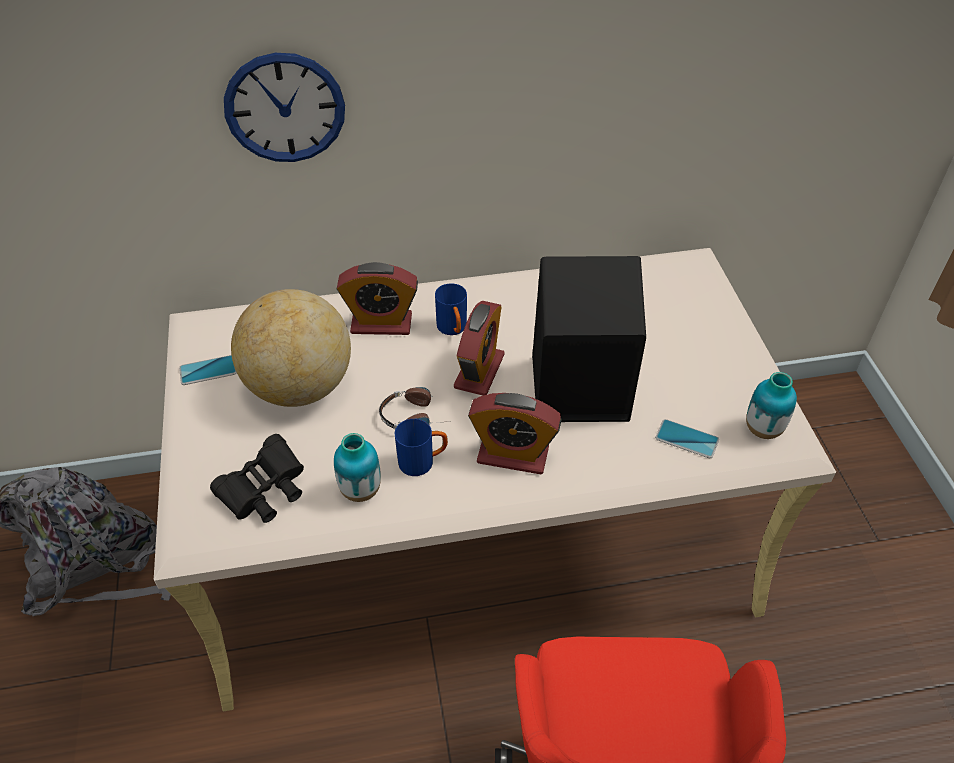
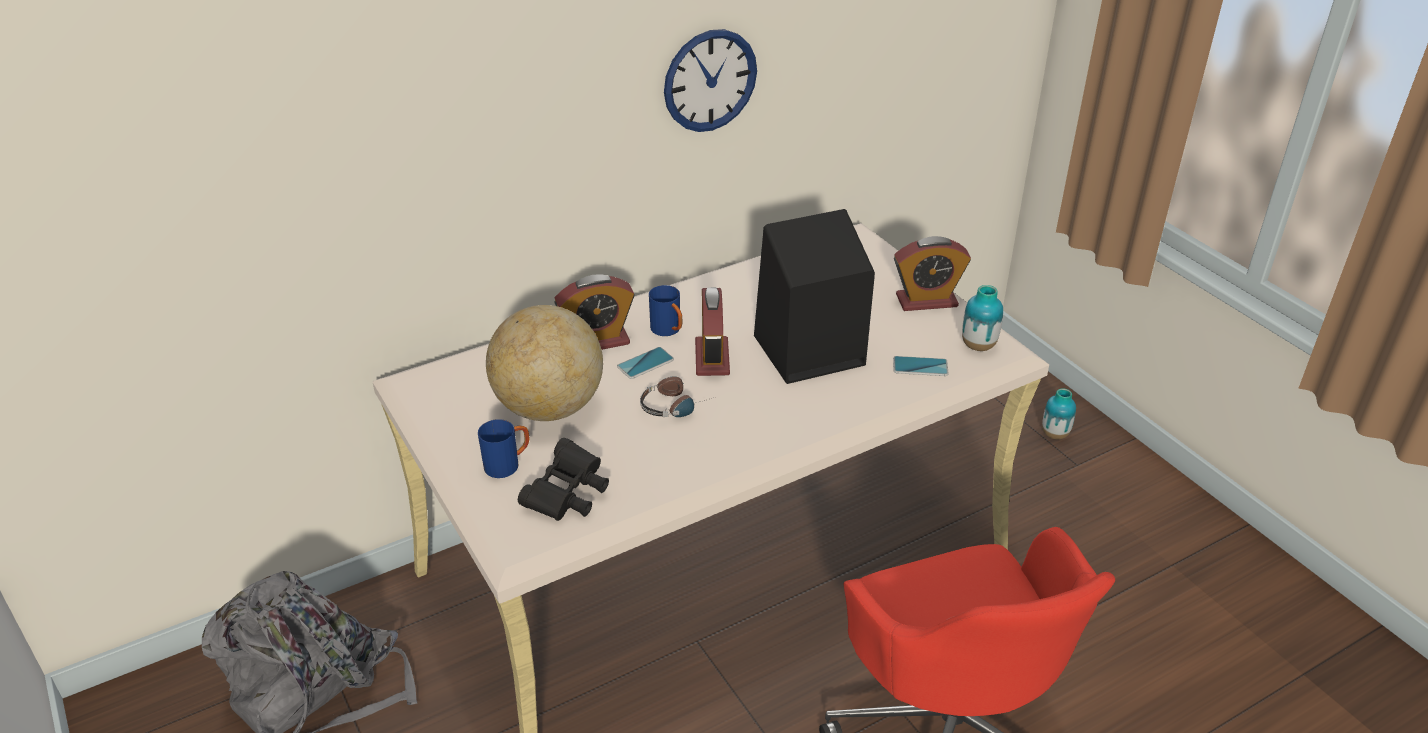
camera: 20 degrees left, 10 degrees down
phone [179,355,237,385] -> phone moved to [617,347,674,379]
wall clock [224,53,345,162] -> wall clock moved to [664,29,757,132]
vase [334,433,381,502] -> vase moved to [1042,388,1076,439]
blue mug [395,419,448,476] -> blue mug moved to [478,419,529,478]
alarm clock [468,393,562,474] -> alarm clock moved to [894,236,971,311]

